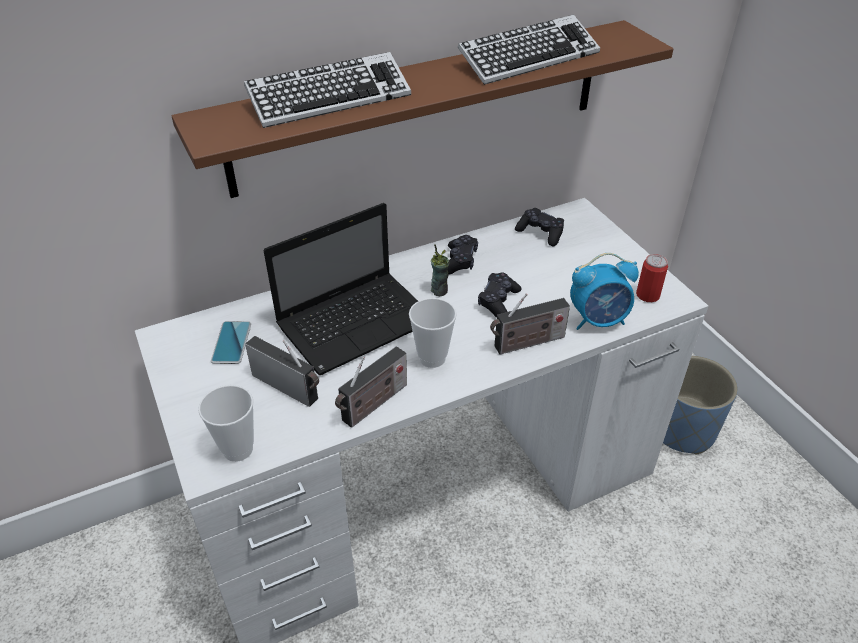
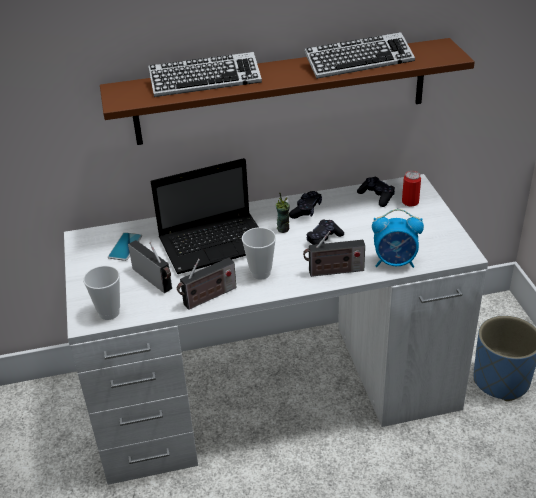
camera: 15 degrees right, 5 degrees down
can [636,254,668,302] -> can moved to [402,171,421,206]

